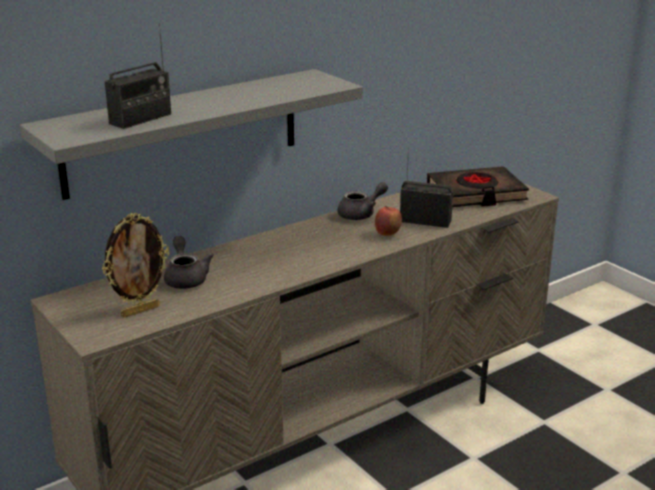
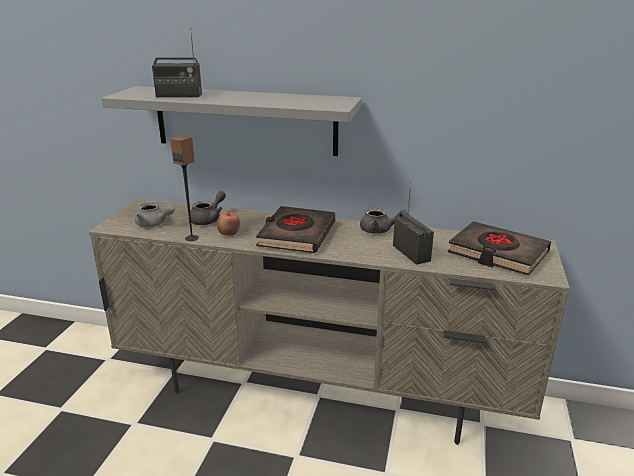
camera: 50 degrees right, 0 degrees up
picture frame [102,213,169,318] -> grey teapot [135,203,175,227]
apple [375,206,402,236] -> apple moved to [217,211,240,236]
none -> speaker [170,135,199,241]
none -> black book [256,206,335,253]

